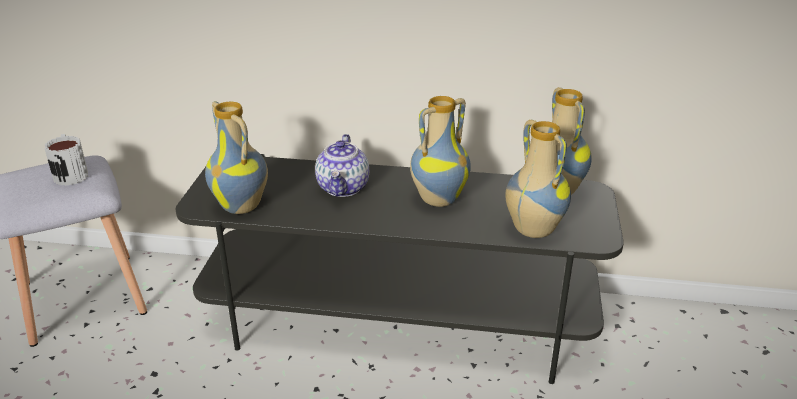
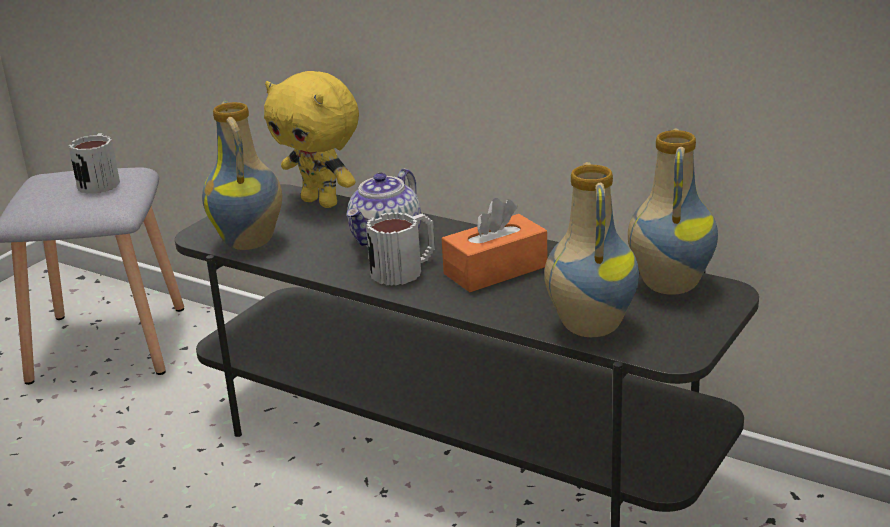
camera: 25 degrees right, 5 degrees down
vase [410,96,471,207] -> orange tissue box [442,198,547,292]
none -> yellow plush toy [264,71,359,208]
none -> mug [366,212,435,286]

